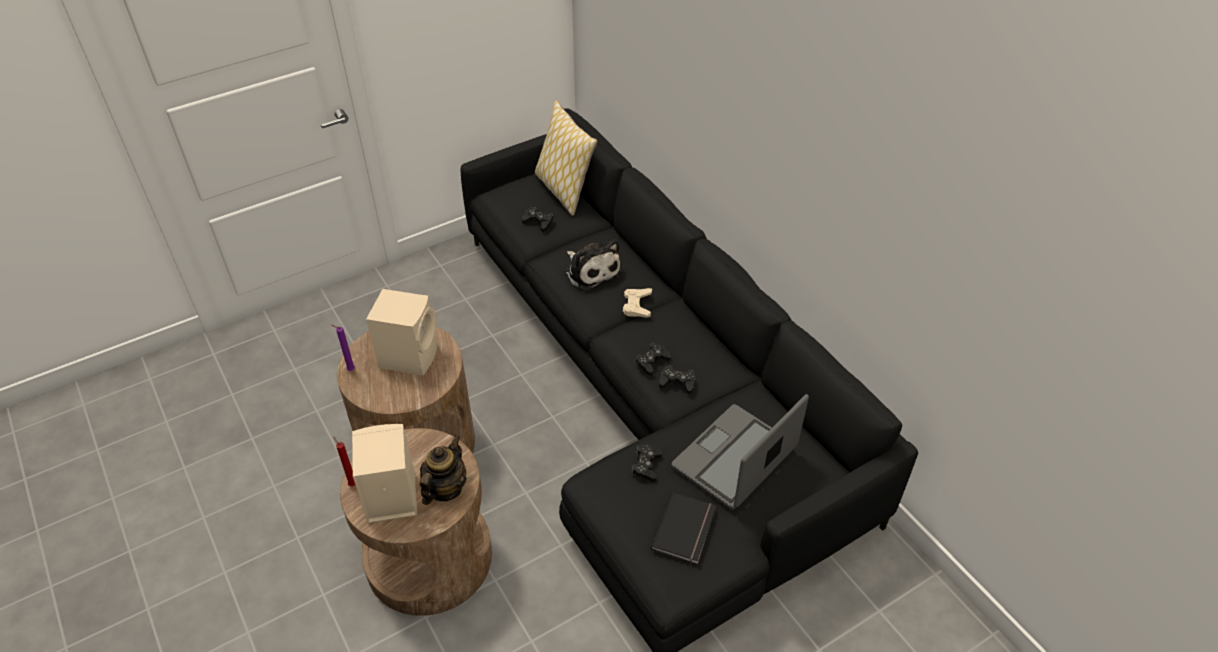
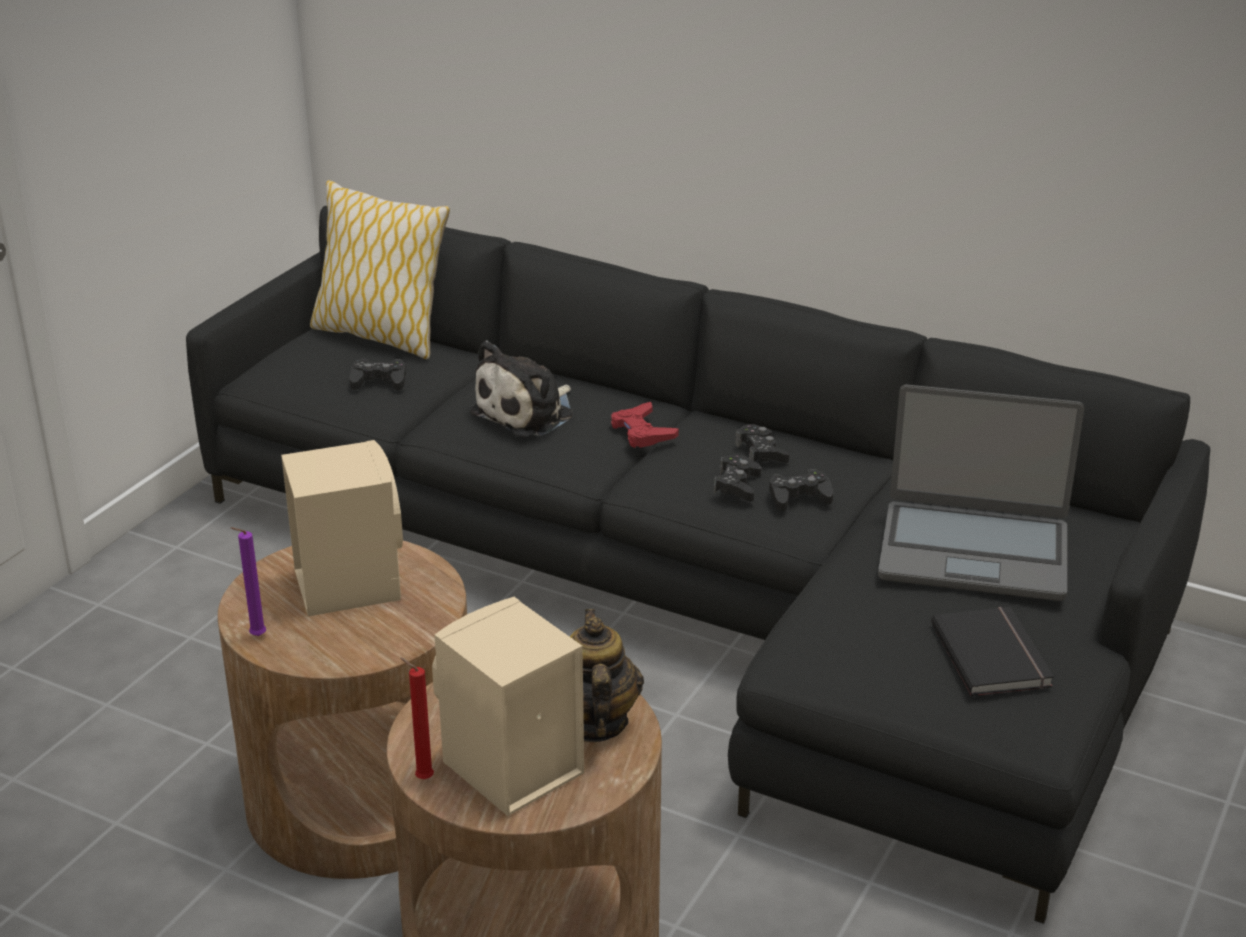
camera: 30 degrees left, 15 degrees down
plush toy [564,239,622,292] -> plush toy turned 105 degrees clockwise [470,340,573,437]
beige game controller [623,288,652,318] -> red game controller [611,402,679,448]
black game controller [632,444,662,482] -> black game controller moved to [735,424,789,463]
laptop [671,394,809,510] -> laptop turned 90 degrees counterclockwise [878,385,1084,601]

